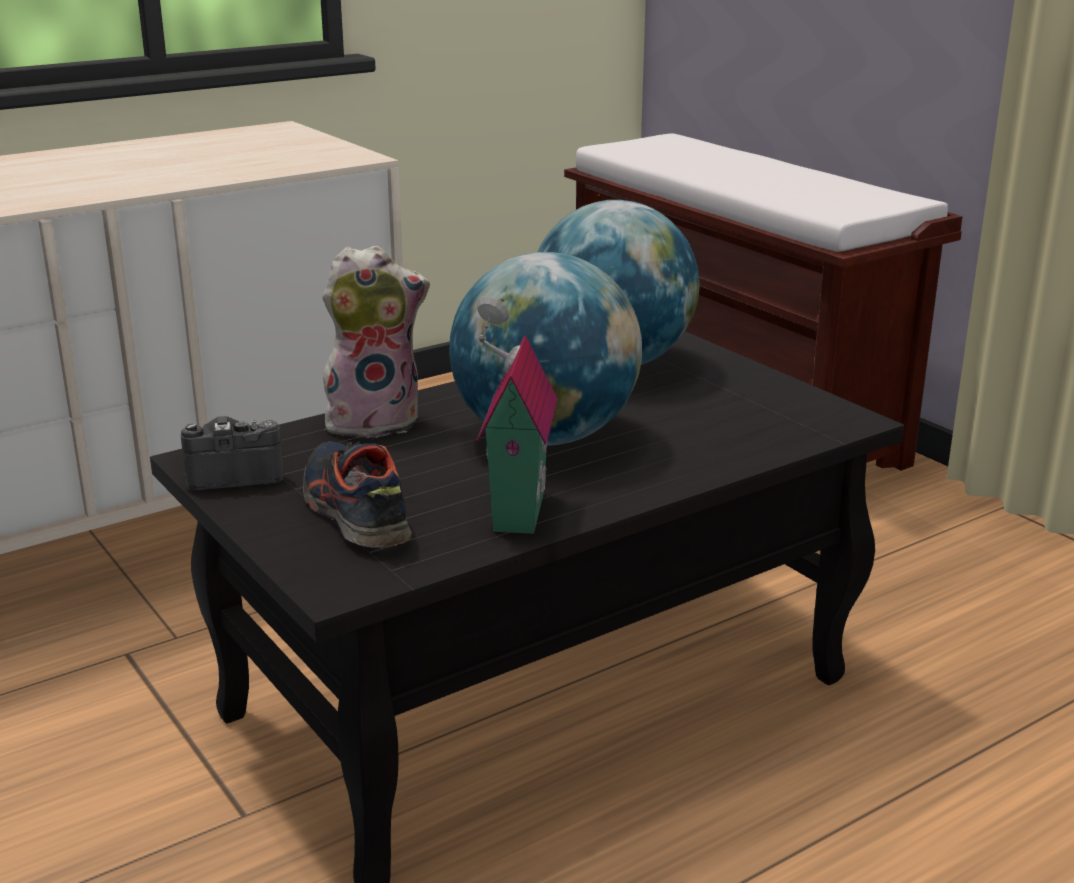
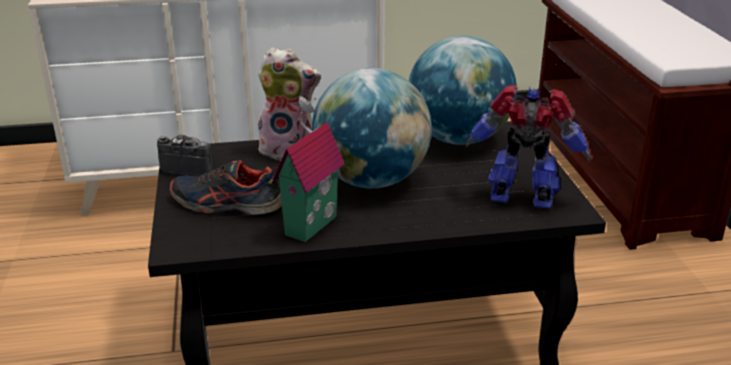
camera: 25 degrees right, 5 degrees up
shoe [303,441,412,548] -> shoe turned 75 degrees counterclockwise [170,160,282,215]
none -> toy robot [466,85,591,209]

